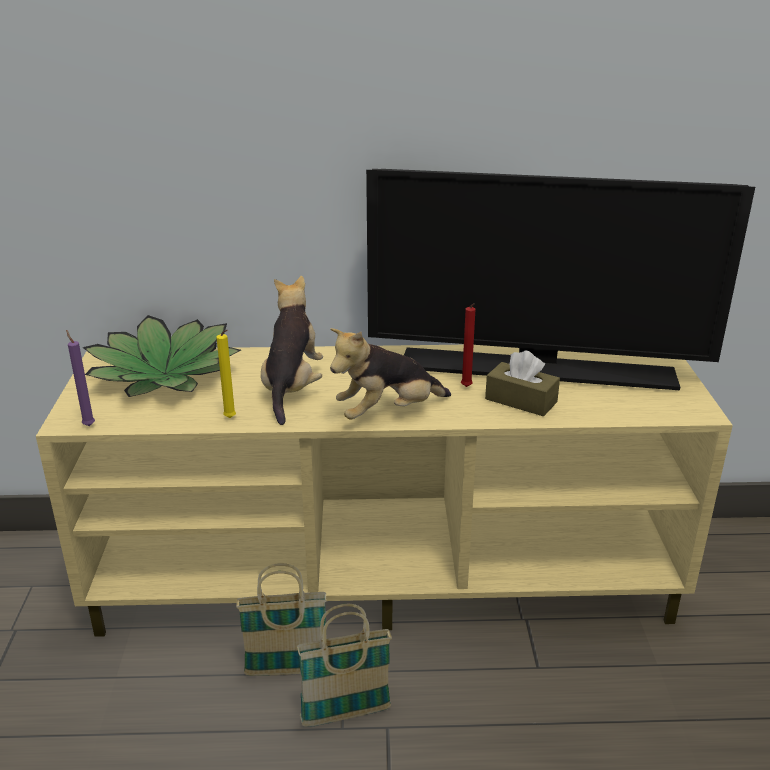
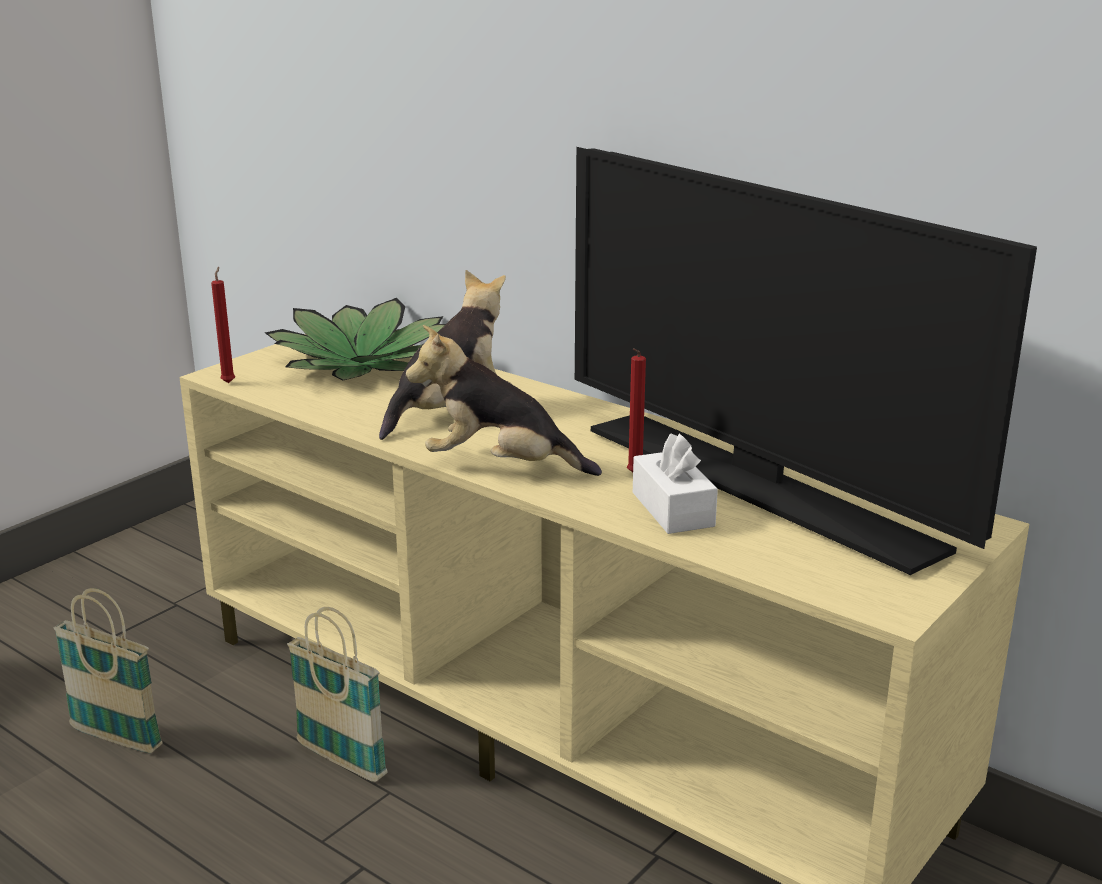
camera: 40 degrees right, 5 degrees down
purple candle [66,330,95,426] -> red candle [211,267,235,383]
yellow candle [216,330,236,418] -> none
basket [297,603,392,727] -> basket moved to [53,588,162,753]
brown tissue box [485,351,560,416] -> white tissue box [633,434,718,534]

